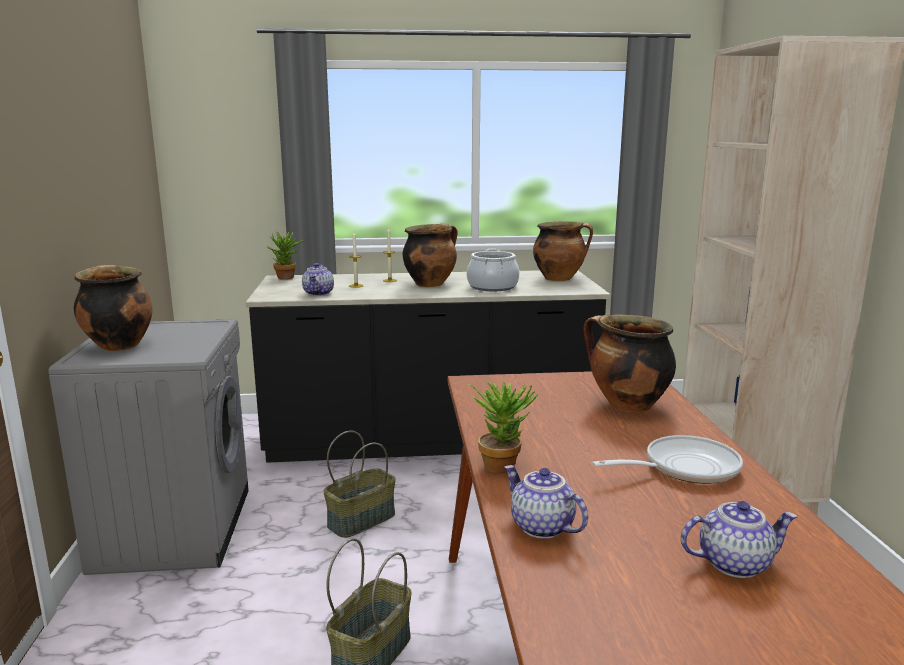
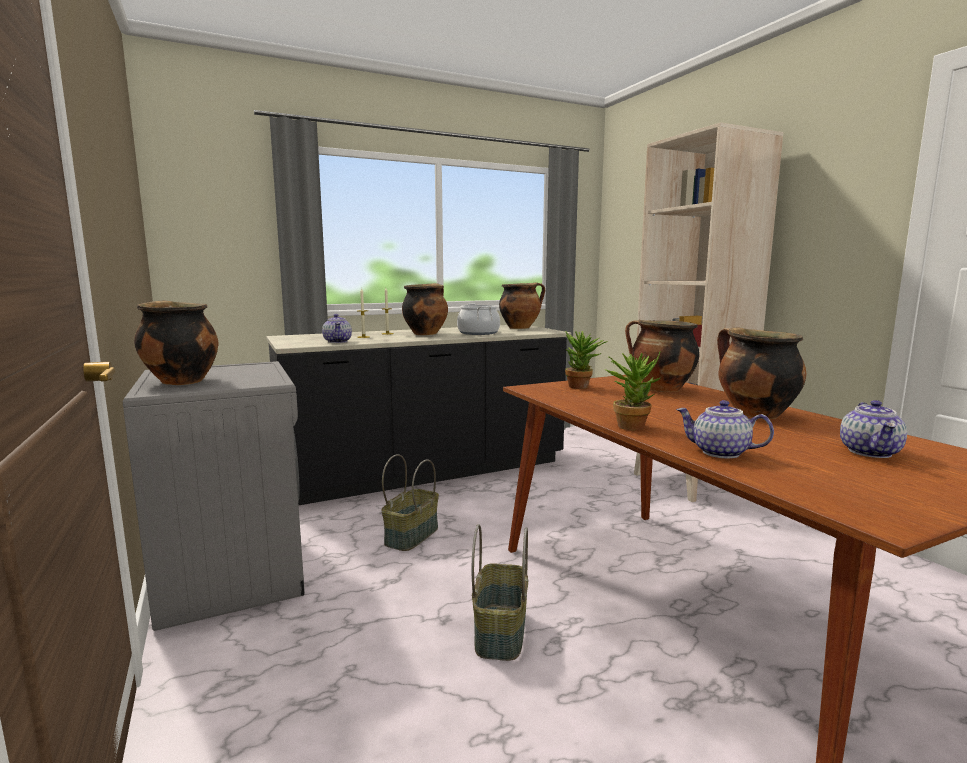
camera: 20 degrees left, 5 degrees down
potted plant [266,231,305,280] -> potted plant moved to [565,331,607,389]
frying pan [592,435,743,484] -> cooking pot [717,327,806,419]
teapot [681,501,798,578] -> teapot turned 135 degrees clockwise [840,400,907,458]

